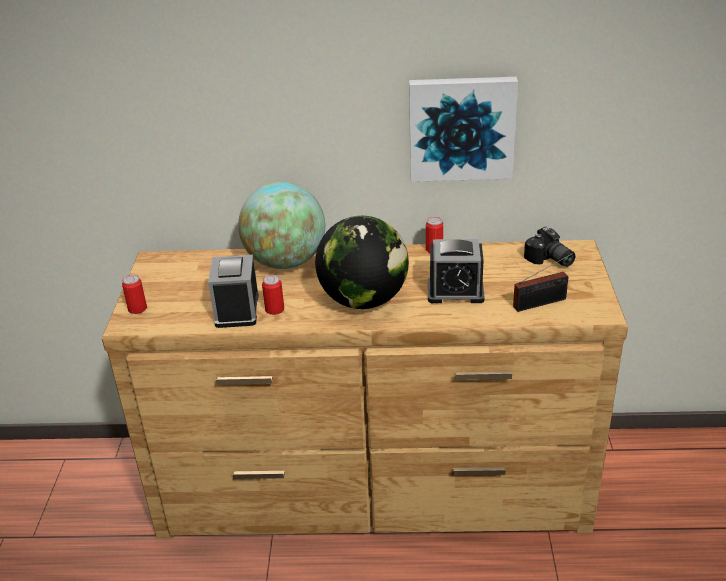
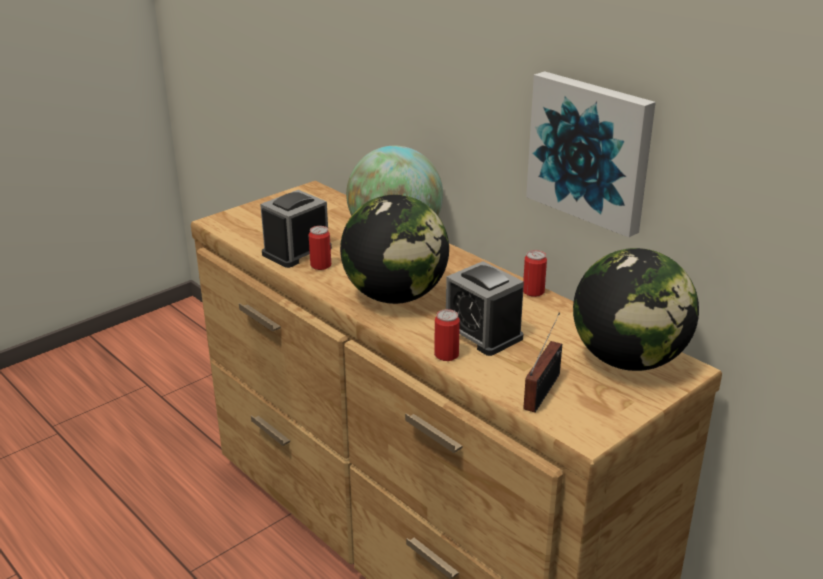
camera: 45 degrees right, 5 degrees down
can [122,274,147,314] -> can moved to [434,309,460,361]
radio [513,253,573,312] -> radio turned 90 degrees counterclockwise [523,313,562,412]
camera [524,227,575,267] -> globe [573,248,699,371]

